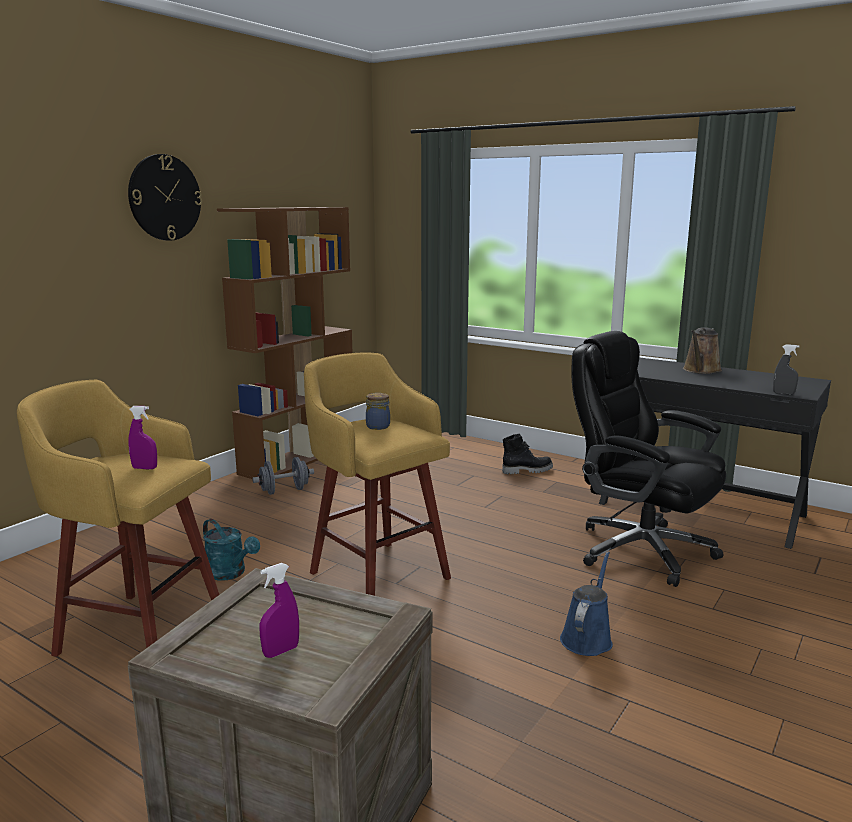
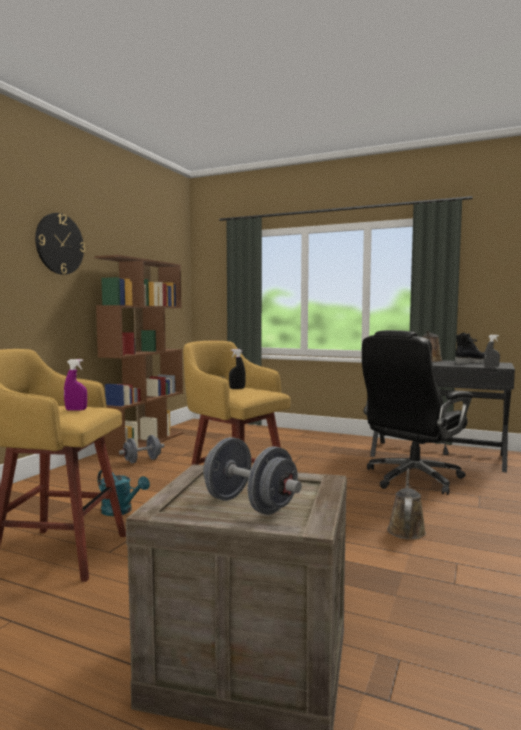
camera: 10 degrees left, 10 degrees down
purple spray bottle [259,563,299,658] -> grey dumbbell [203,437,302,515]
jar [366,393,390,430] -> black spray bottle [229,349,246,389]
black boot [502,434,553,475] -> black boot moved to [455,333,485,364]
blue watering can [560,552,613,656] -> brown watering can [387,469,426,540]
black office chair [571,331,726,587] -> black office chair turned 75 degrees counterclockwise [362,330,473,495]

